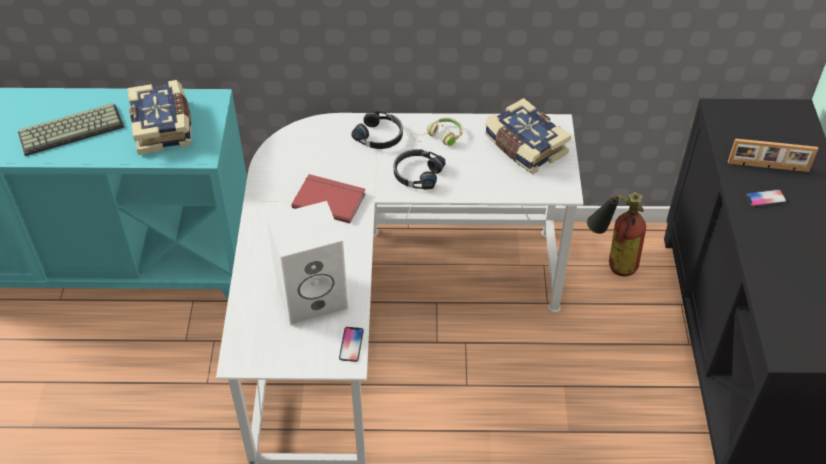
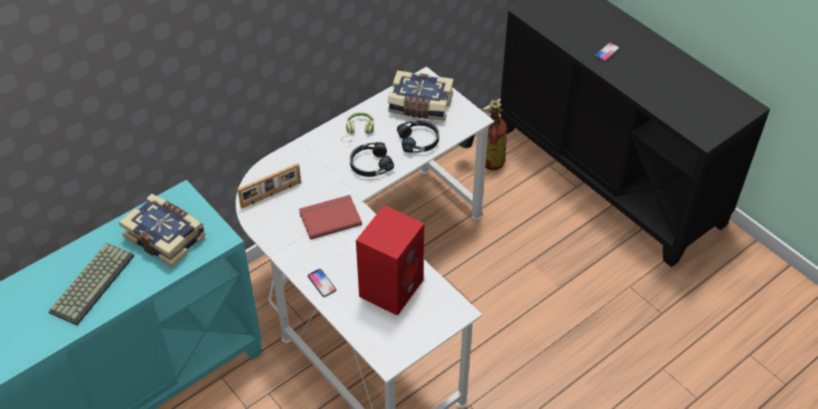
camera: 40 degrees left, 0 degrees up
white speaker [266,201,348,326] -> red speaker [356,205,424,316]
phone [339,327,364,362] -> phone moved to [308,269,336,297]
black headphones [351,110,403,149] -> black headphones moved to [397,120,439,153]
picture frame [728,138,818,172] -> picture frame moved to [237,163,301,208]

